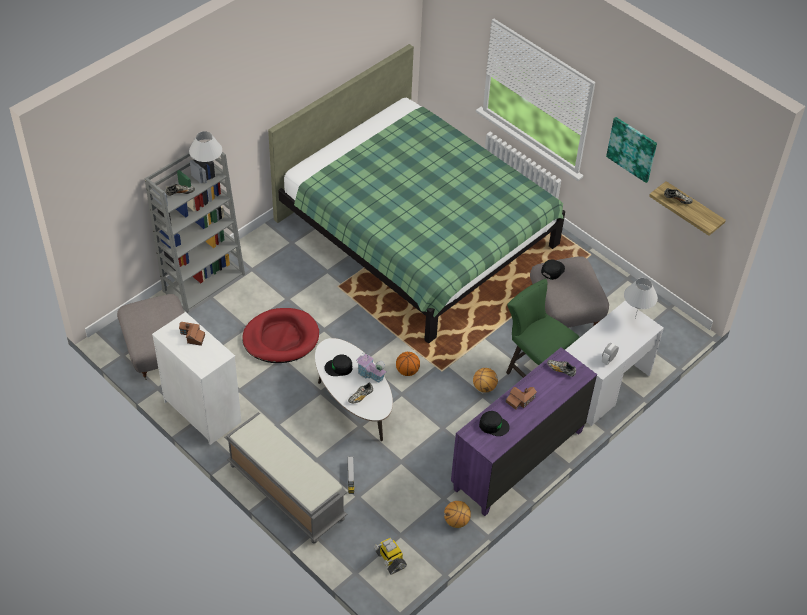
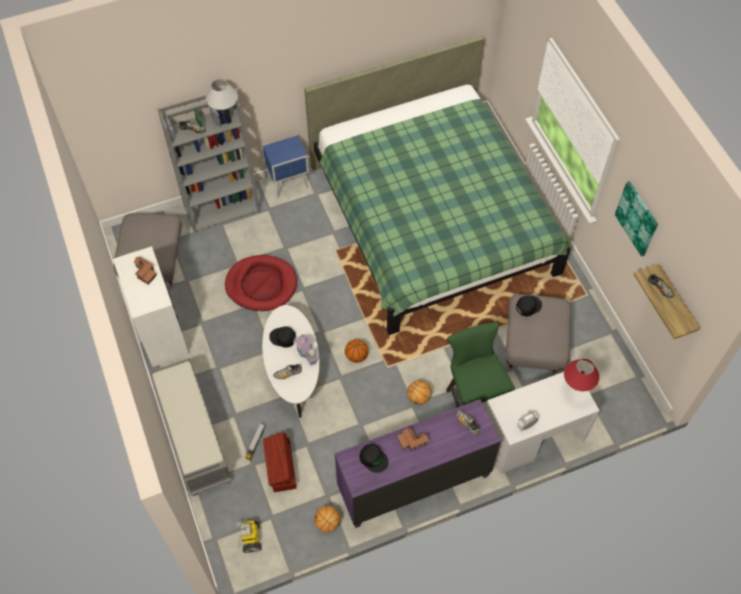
camera: 25 degrees right, 10 degrees up
white table lamp [624,278,658,318] -> red table lamp [564,359,599,391]
none -> blue nightstand [263,135,309,198]
none -> brown storage box [263,432,297,492]

